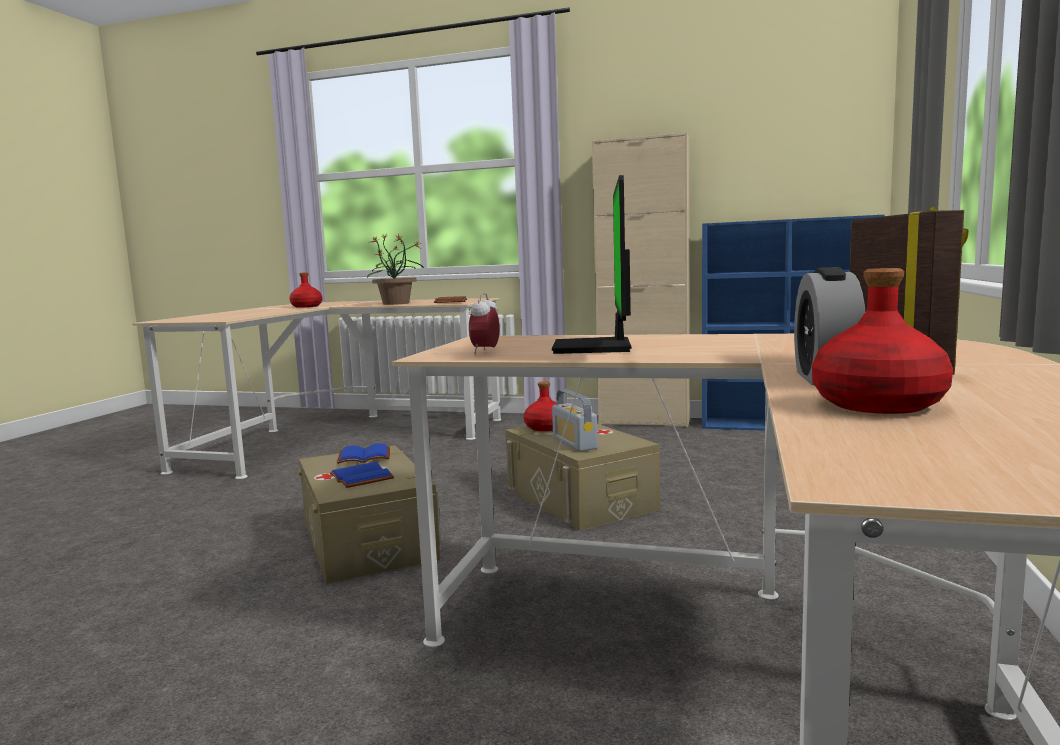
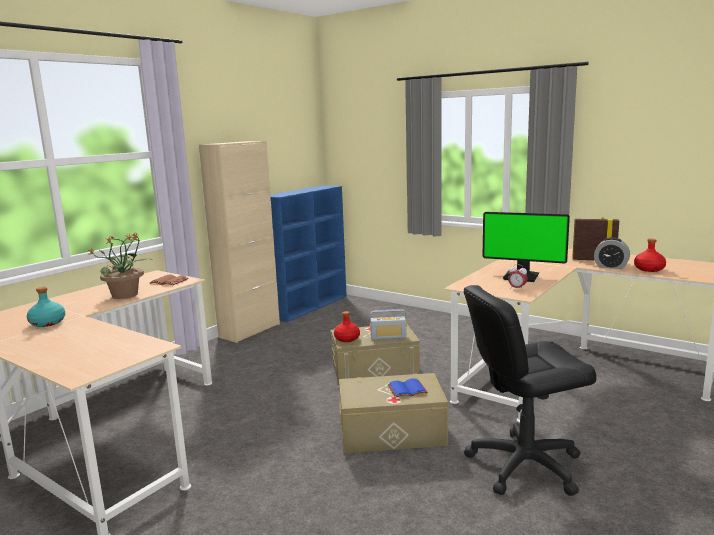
camera: 70 degrees left, 5 degrees up
red bottle [289,272,322,308] -> turquoise bottle [27,287,65,327]
blue book [337,443,390,464] -> none
none -> black office chair [464,285,597,496]

